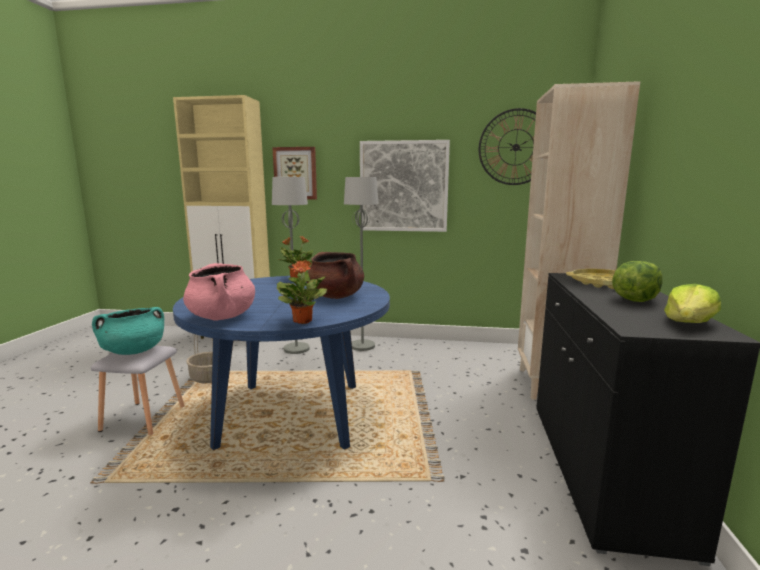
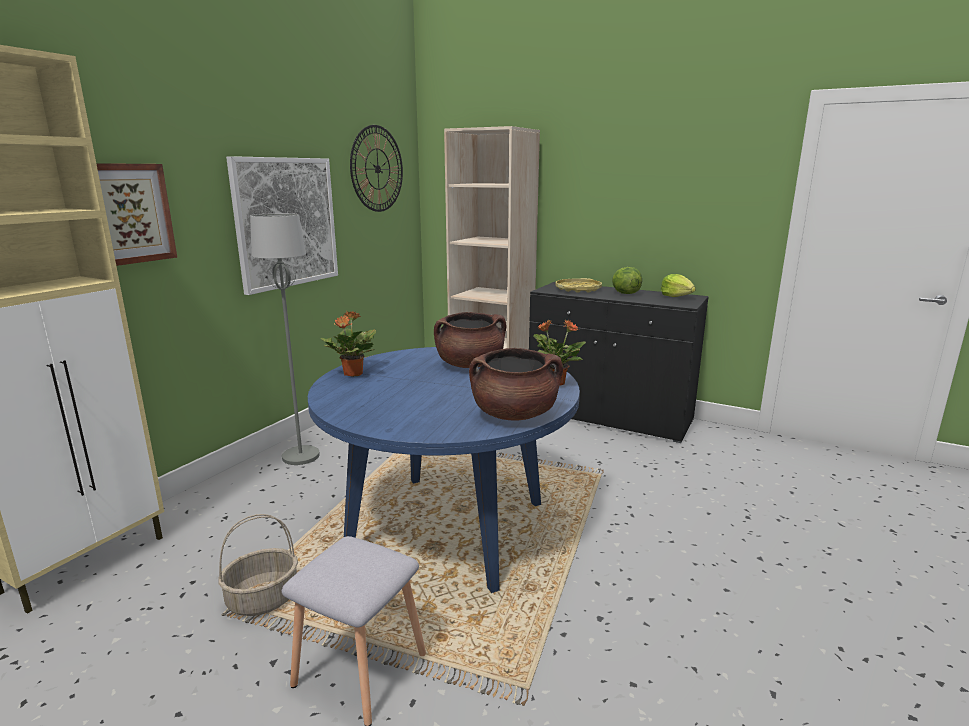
camera: 70 degrees left, 5 degrees up
turquoise cooking pot [92,307,164,355] -> none
pink cooking pot [183,263,255,321] -> brown cooking pot [469,348,563,421]
grey floor lamp [272,177,310,354] -> none

